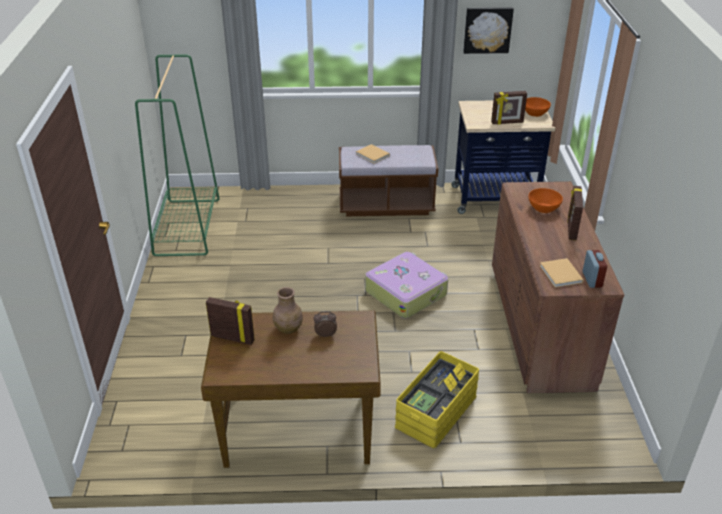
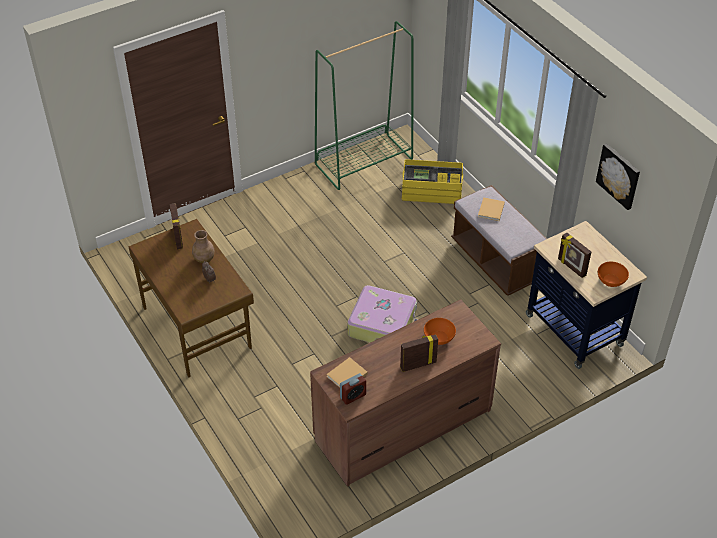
camera: 60 degrees right, 10 degrees up
yellow storage box [395,351,479,448] -> yellow storage box moved to [402,159,463,204]

